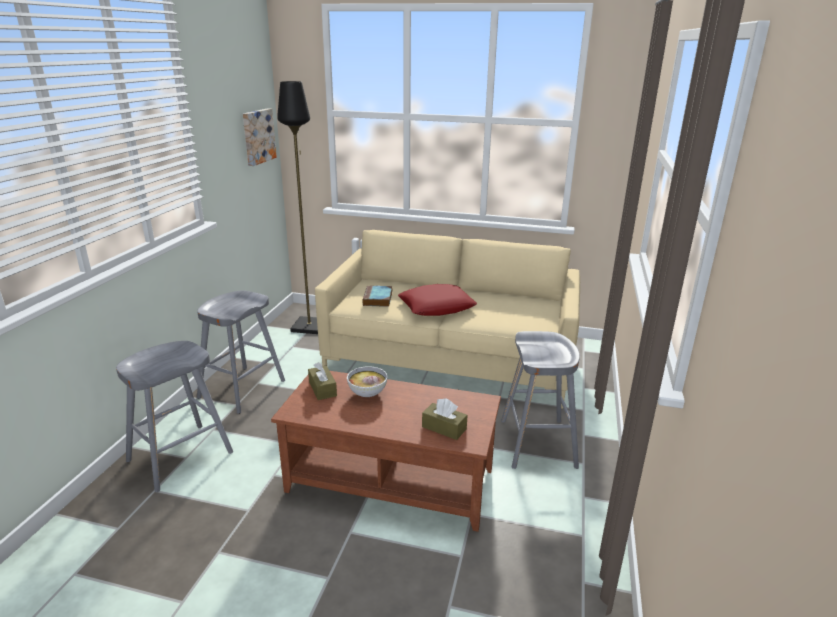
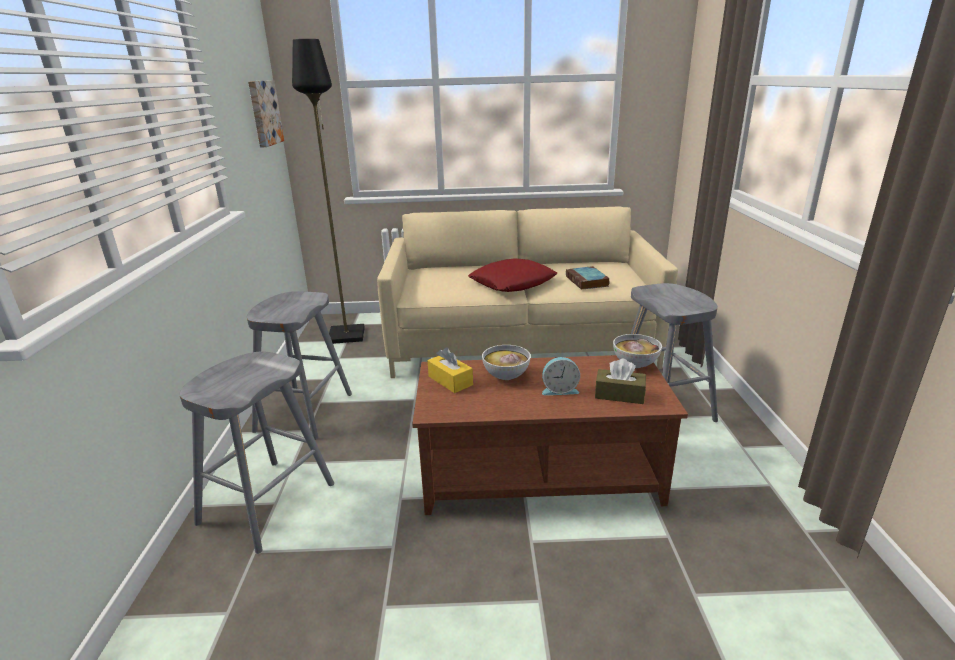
camera: 15 degrees left, 0 degrees up
brown tissue box [308,362,337,400] -> yellow tissue box [427,347,473,393]
book [362,286,392,307] -> book moved to [566,266,610,290]
none -> alarm clock [542,357,580,395]
none -> bowl [613,334,662,368]

